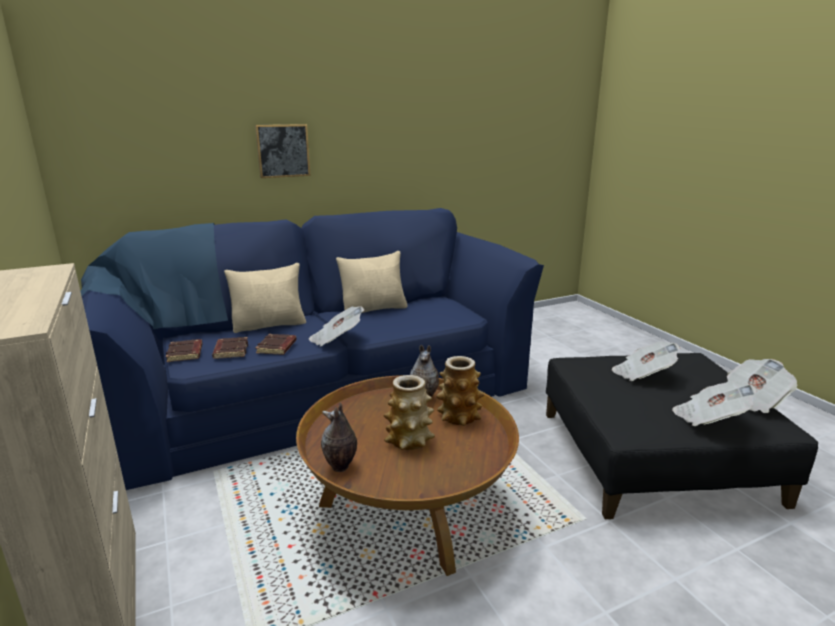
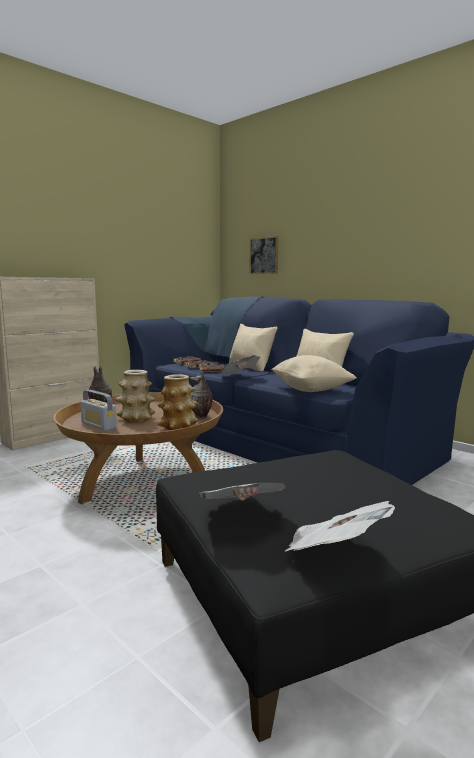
camera: 70 degrees right, 10 degrees down
picture [255,124,311,178] -> picture moved to [250,236,279,274]
newspaper [612,341,680,381] -> none
none -> radio [80,390,117,431]
none -> beige pillow [271,355,357,392]

